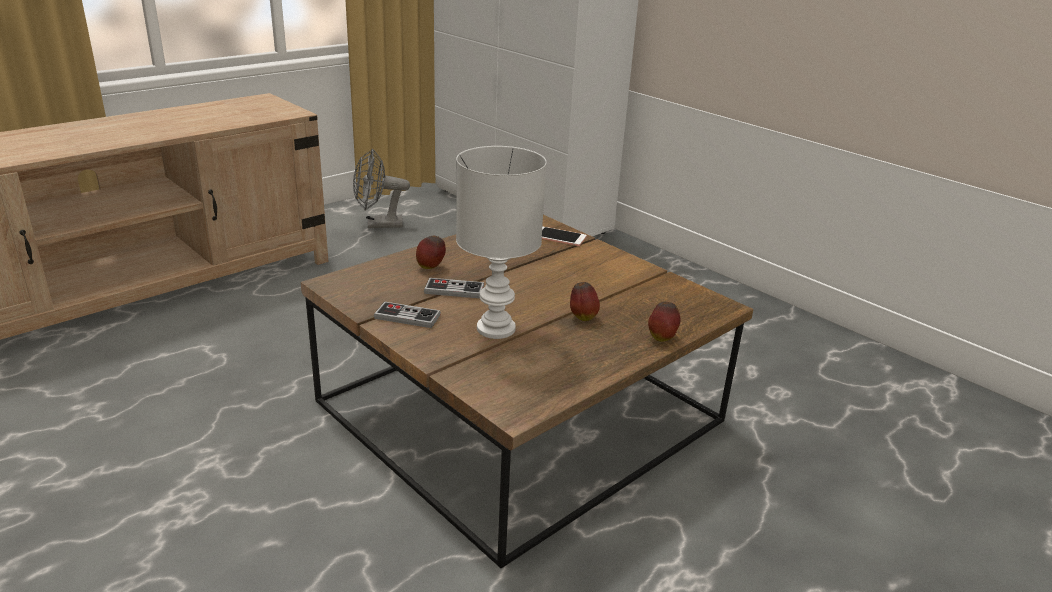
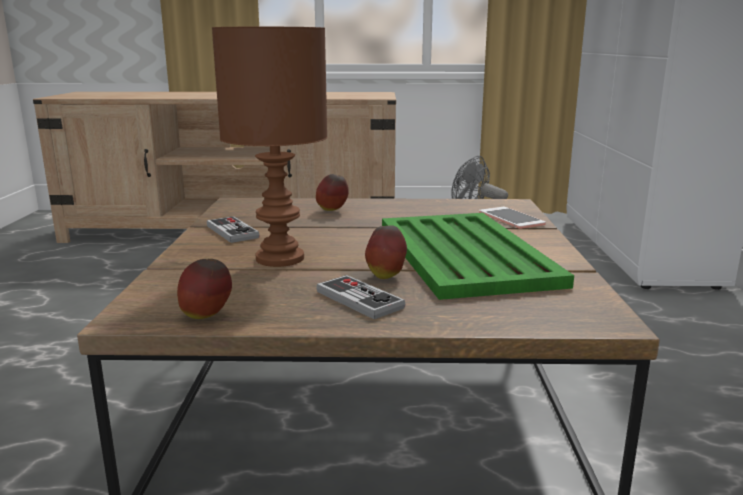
camera: 45 degrees right, 10 degrees down
game controller [424,278,484,298] -> game controller moved to [316,275,405,319]
white table lamp [456,146,546,339] -> brown table lamp [212,27,328,267]
apple [648,302,680,342] -> apple moved to [177,259,232,319]
none -> green tray [382,213,574,300]

